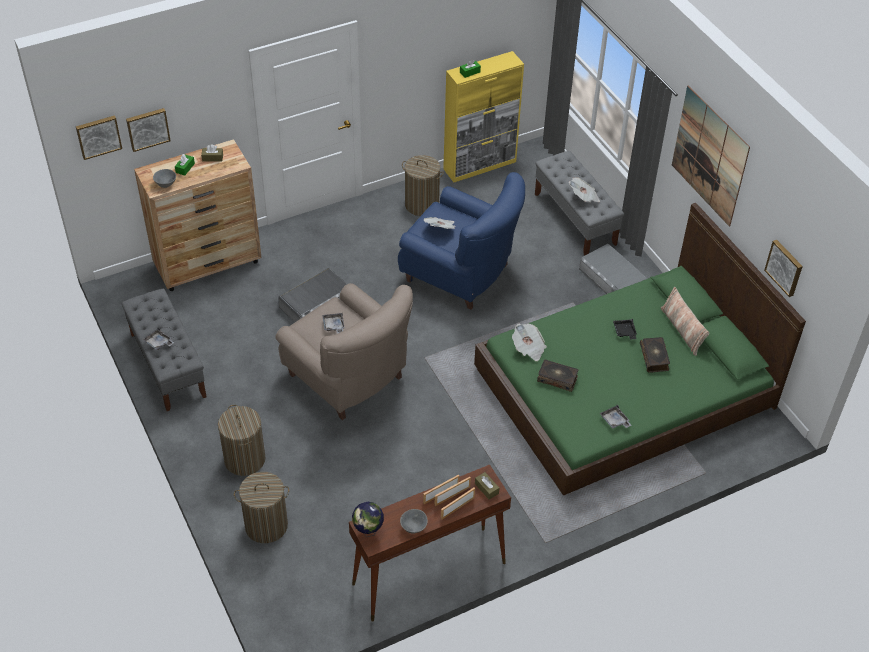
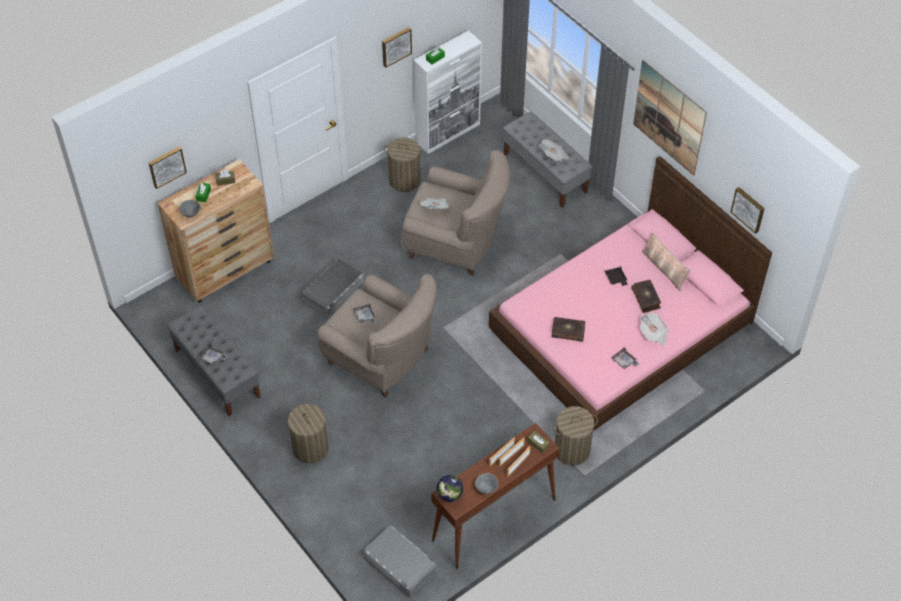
camera: 10 degrees left, 5 degrees up
picture [76,116,122,160] -> picture moved to [382,27,412,68]
laundry basket [234,472,289,543] -> laundry basket moved to [553,406,598,466]
blue armchair [398,172,525,310] -> beige armchair [401,150,510,276]
yellow cabinet [443,51,524,183] -> white cabinet [413,30,482,154]
green bed [474,203,806,495] -> pink bed [489,156,772,431]
newspaper [512,324,547,361] -> newspaper moved to [640,313,669,346]
grey storage box [579,244,648,294] -> grey storage box moved to [363,525,437,598]

